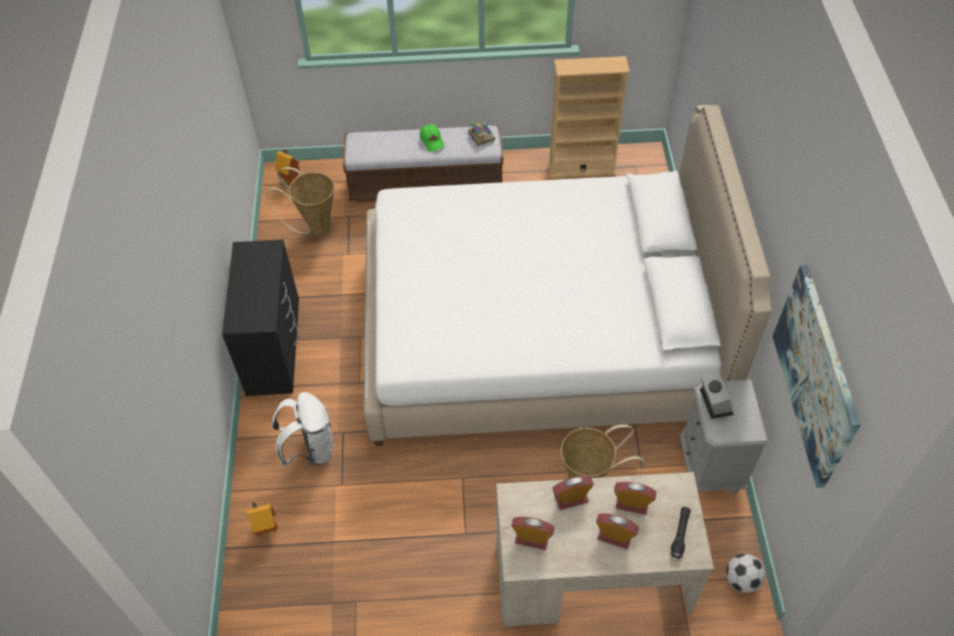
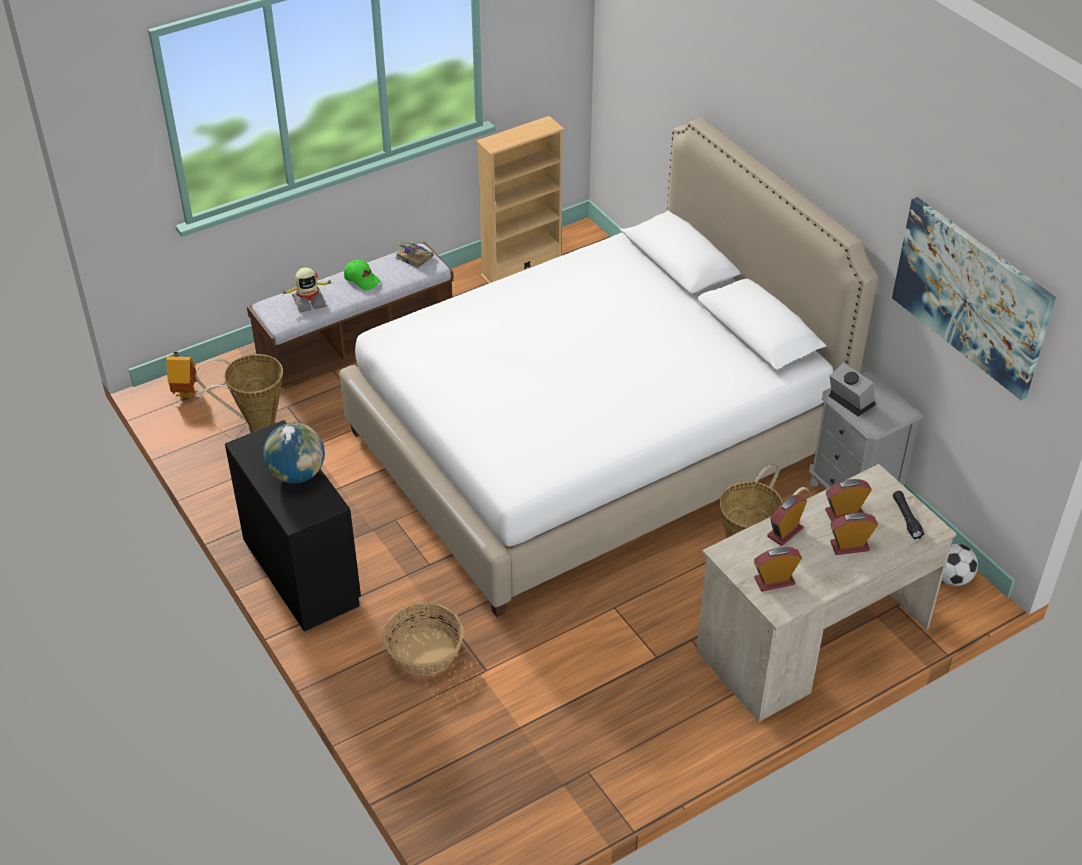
camera: 30 degrees left, 10 degrees down
toy house [247,502,278,537] -> none
white backpack [272,392,334,466] -> basket [383,603,464,675]
none -> globe [263,422,325,484]
none -> toy robot [280,267,333,313]

